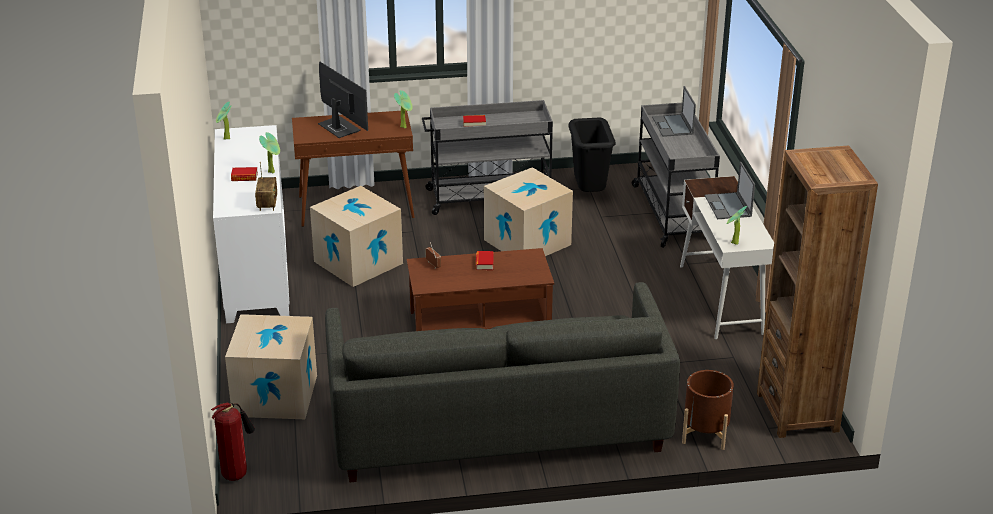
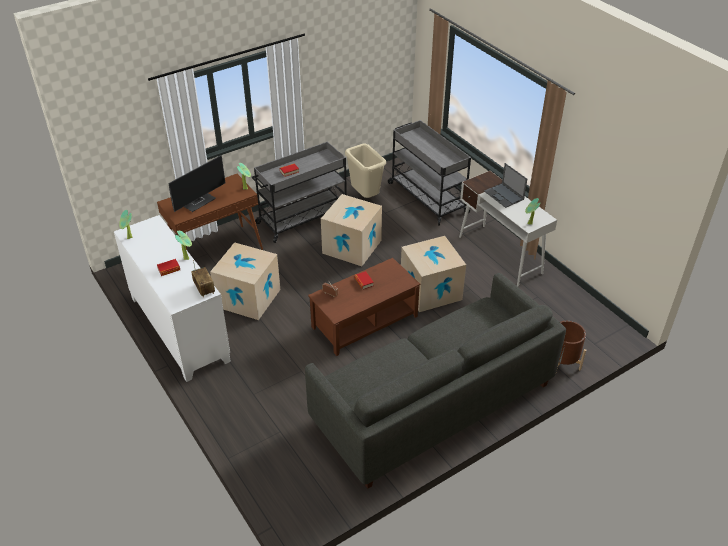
camera: 25 degrees left, 10 degrees up
fire extinguisher [211,402,255,481] -> none
cardboard box [225,314,317,419] -> cardboard box moved to [401,236,466,312]
monitor [318,62,368,138] -> monitor turned 105 degrees clockwise [168,155,225,212]
black trash can [569,118,615,194] -> beige trash can [345,144,386,198]
laptop [652,86,696,137] -> none
brown bookcase [757,145,878,438] -> none

